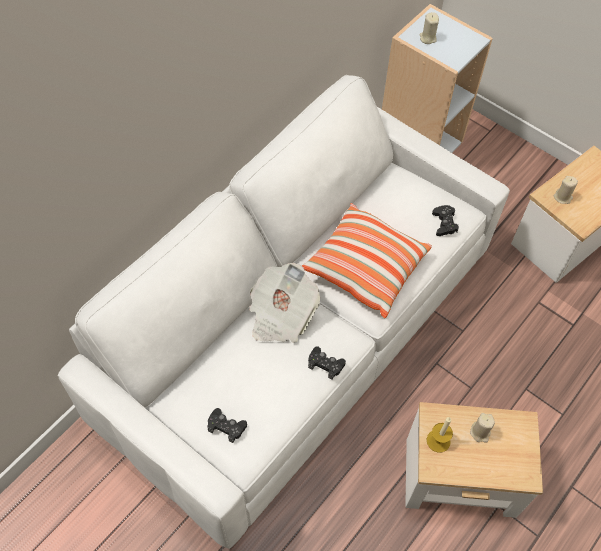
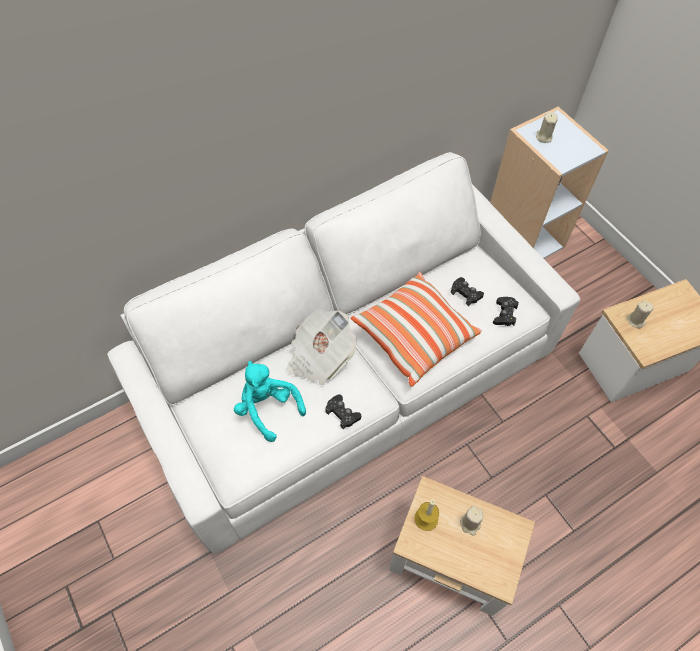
camera: 20 degrees right, 0 degrees up
black game controller [207,408,247,443] -> black game controller moved to [451,277,484,306]
none -> turquoise plush toy [234,361,306,442]

